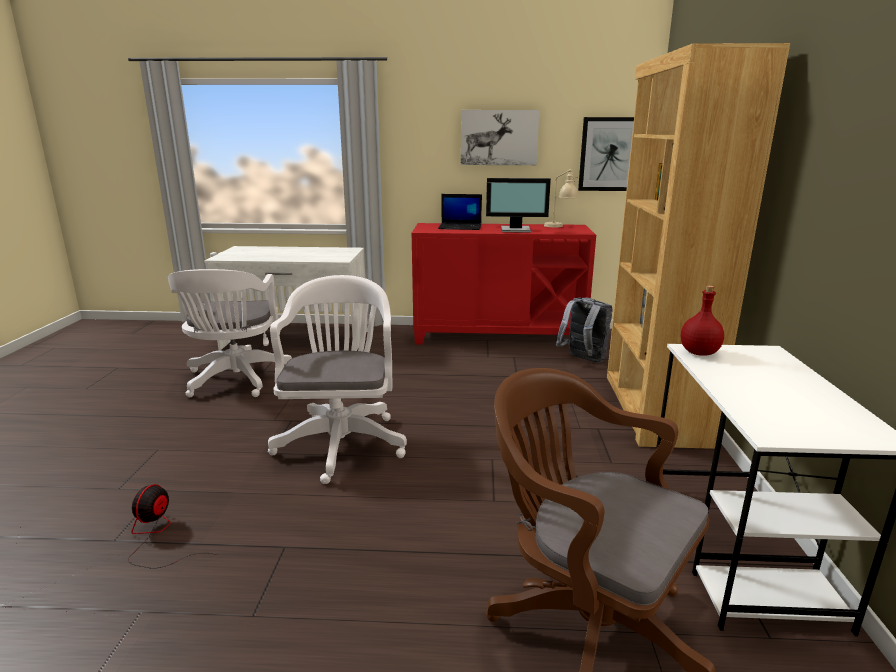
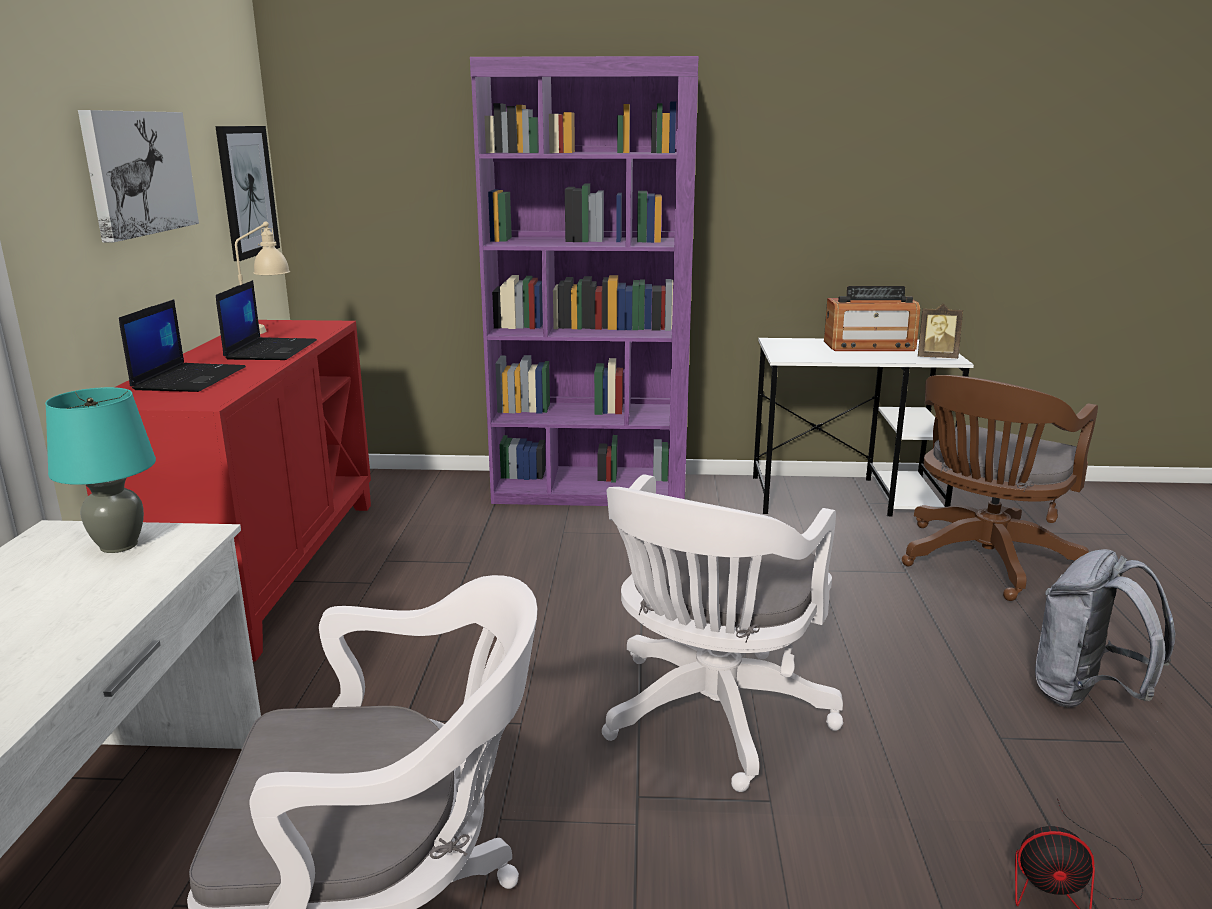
camera: 90 degrees left, 0 degrees up
white office chair [268,275,407,484] -> white office chair turned 60 degrees counterclockwise [602,474,843,792]
monitor [486,178,551,233] -> laptop [216,280,317,360]
grey backpack [556,297,613,363] -> grey backpack moved to [1035,549,1176,707]
brown bookcase [607,43,790,449] -> purple bookcase [470,56,699,506]
red bottle [681,285,724,356] -> none
none -> turquoise table lamp [45,387,156,553]
none -> radio [824,286,920,351]
none -> picture frame [918,304,963,358]

